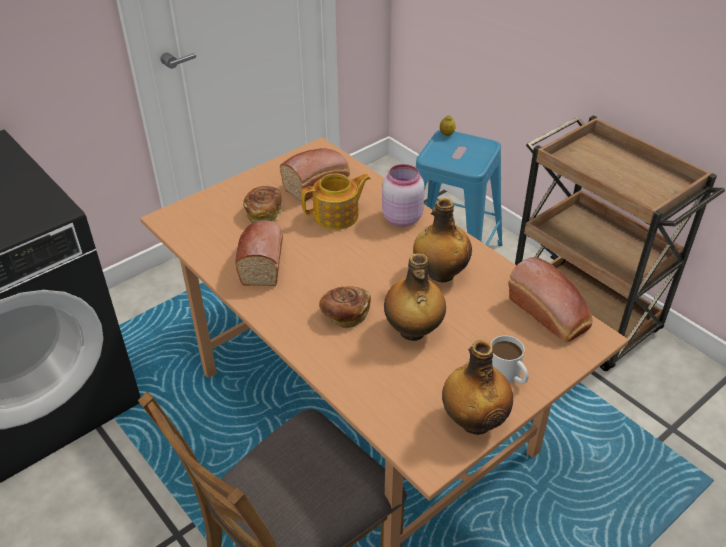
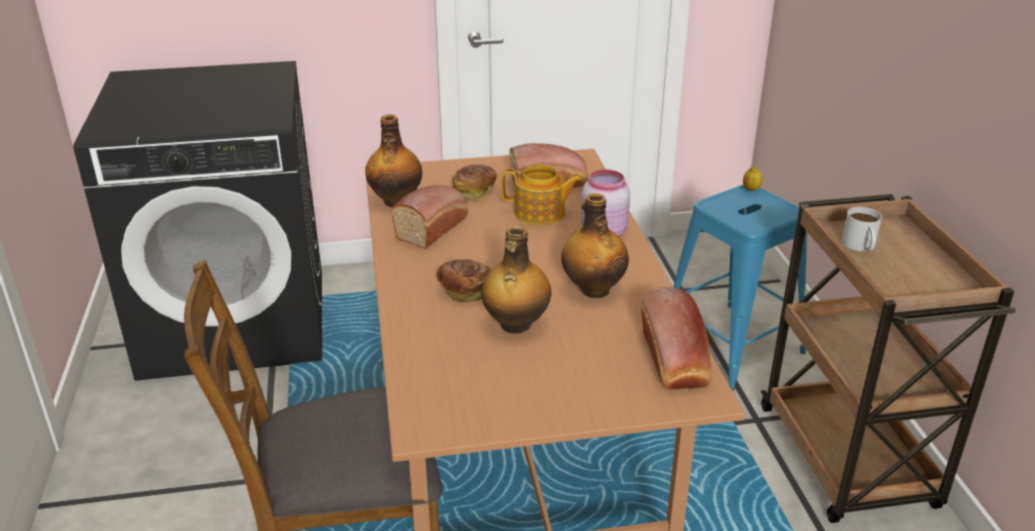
camera: 30 degrees right, 10 degrees down
bottle [442,340,513,435] -> bottle moved to [365,114,422,207]
white mug [491,335,529,384] -> white mug moved to [842,207,882,251]

